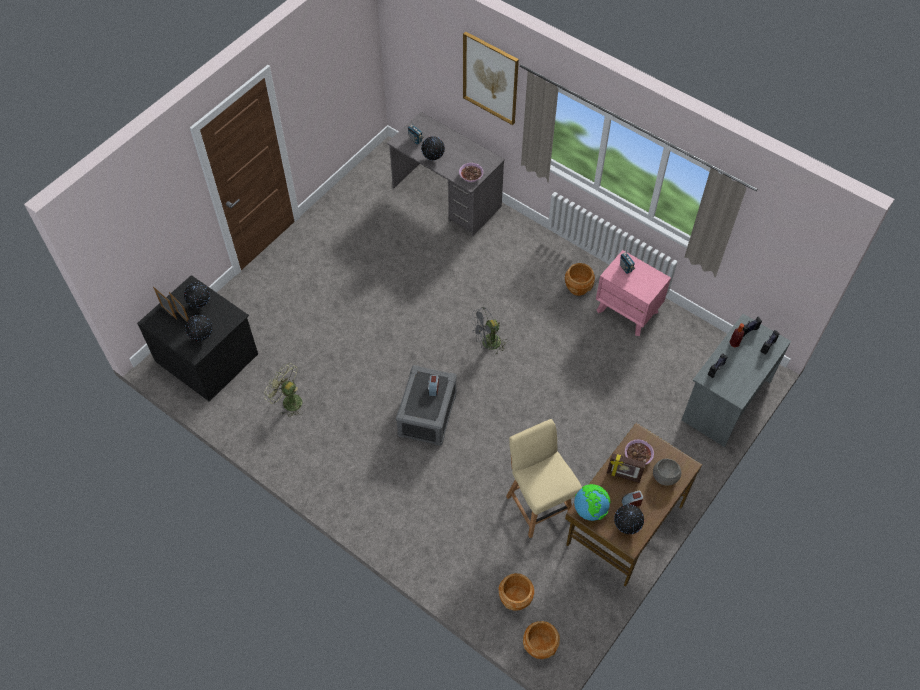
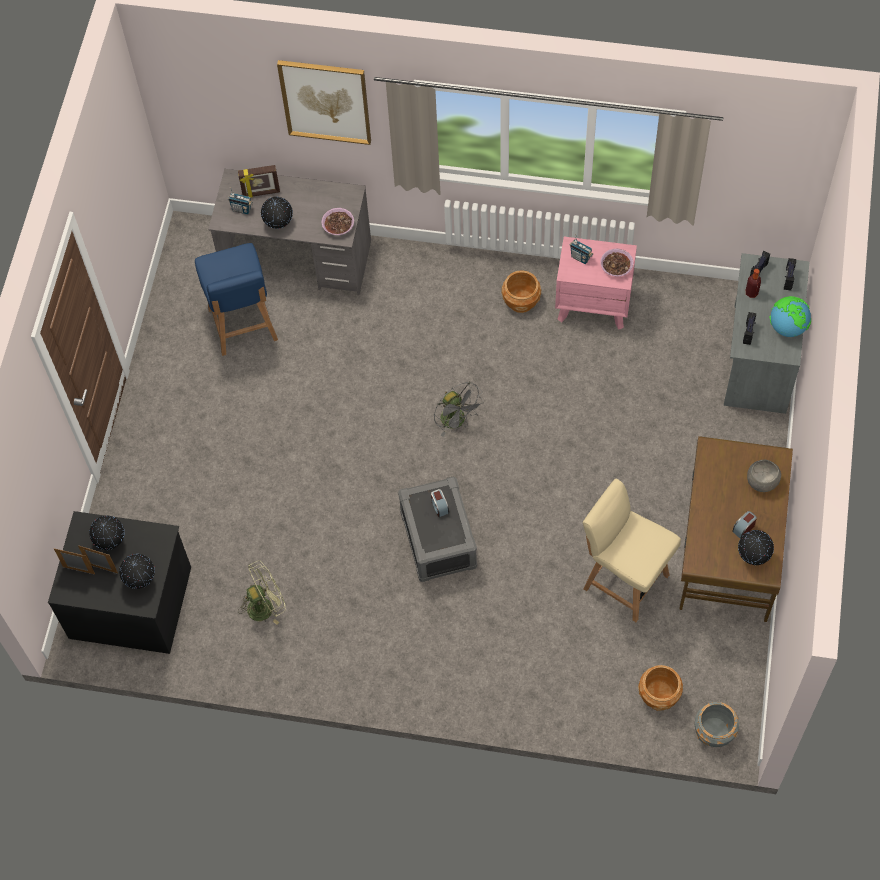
camera: 25 degrees left, 5 degrees up
green fan [264,363,302,417] -> green fan turned 150 degrees clockwise [238,560,286,625]
grey fan [471,307,507,354] -> grey fan turned 75 degrees counterclockwise [434,382,484,437]
brown planter [523,621,560,659] -> grey planter [695,702,739,747]
globe [574,484,610,521] -> globe moved to [770,296,811,337]
picture frame [607,453,646,483] -> picture frame moved to [238,165,280,198]
bowl [625,439,654,465] -> bowl moved to [600,249,633,277]
none -> blue chair [195,243,278,356]

